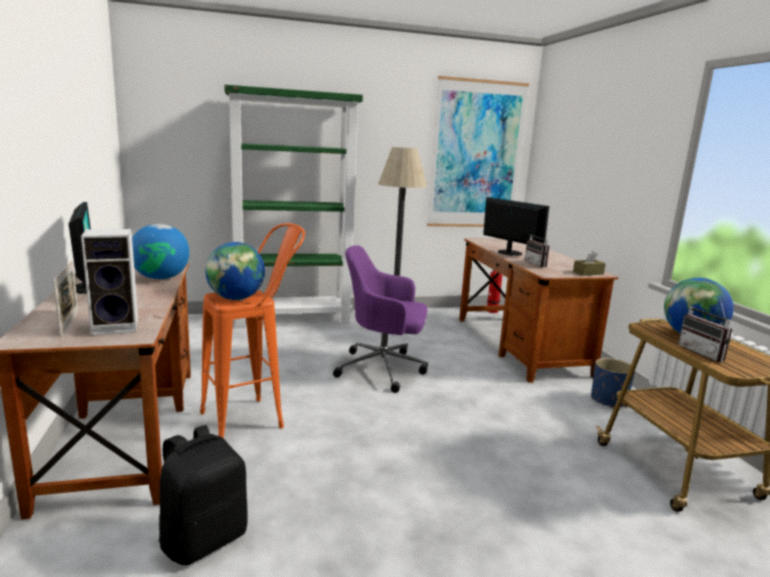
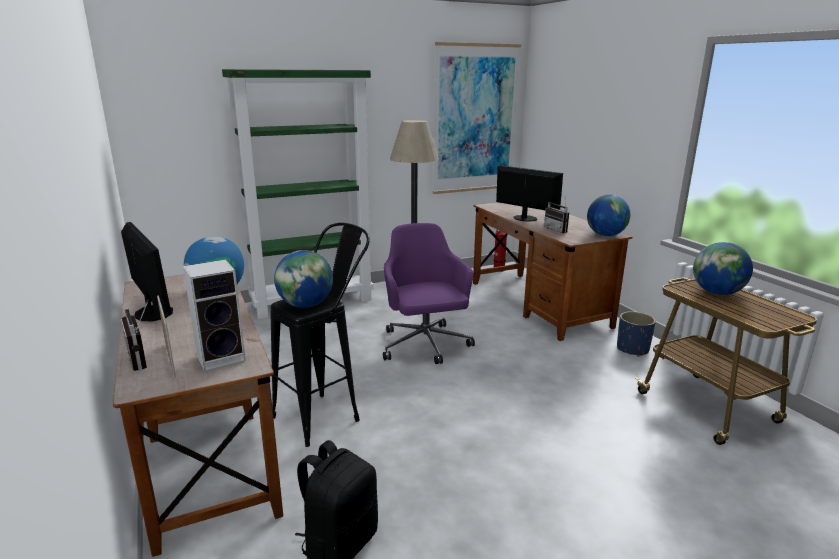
camera: 10 degrees left, 5 degrees up
orange stool [200,223,305,438] -> black stool [271,223,370,447]
purple office chair [333,245,428,393] -> purple office chair turned 75 degrees clockwise [383,223,475,364]
brown tissue box [573,251,606,276] -> globe [587,195,630,236]
radio [678,300,732,362] -> radio moved to [121,299,149,371]

